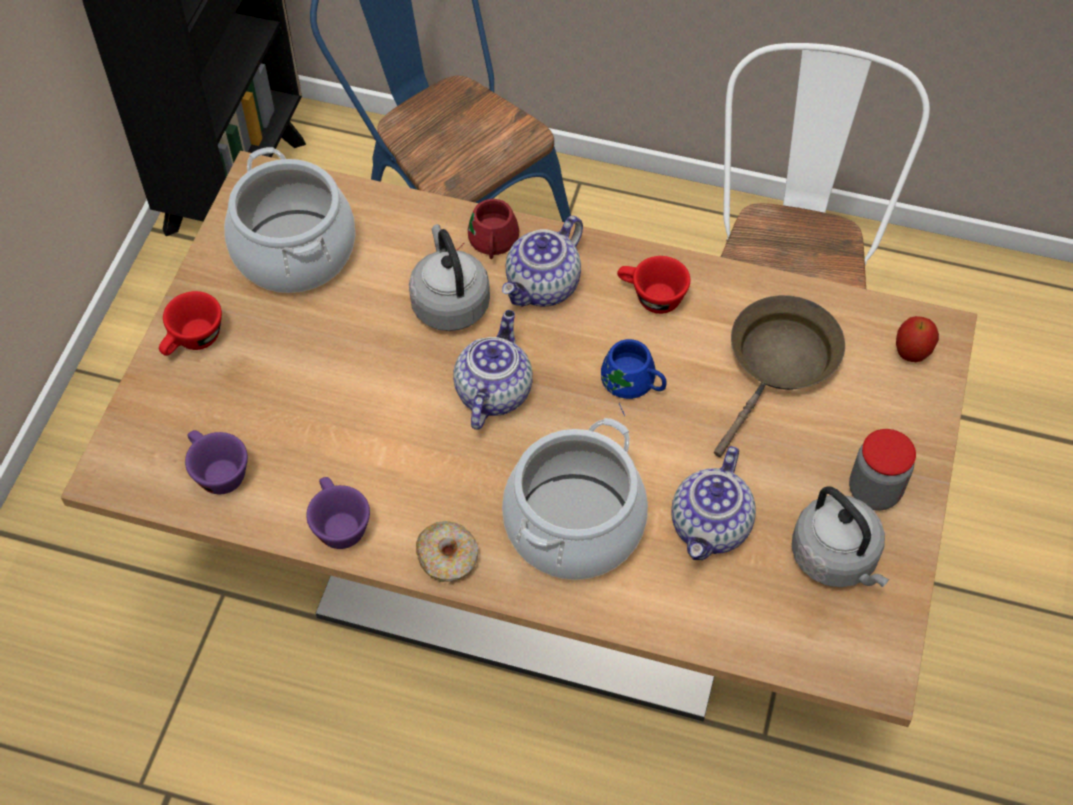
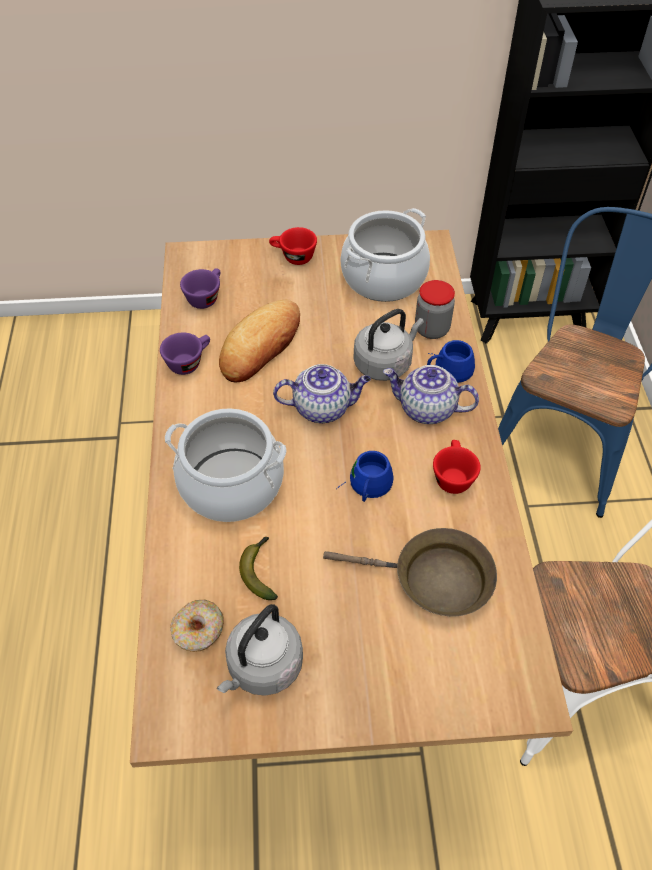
camera: 70 degrees right, 5 degrees down
donut [416,521,478,582] -> donut moved to [170,600,224,652]
red mug [457,199,519,259] -> blue mug [427,340,475,383]
teapot [671,446,756,560] -> banana [239,537,277,600]
jar [849,429,916,511] -> jar moved to [415,280,455,339]
apple [896,316,939,362] -> none
none -> bread [219,300,300,382]

